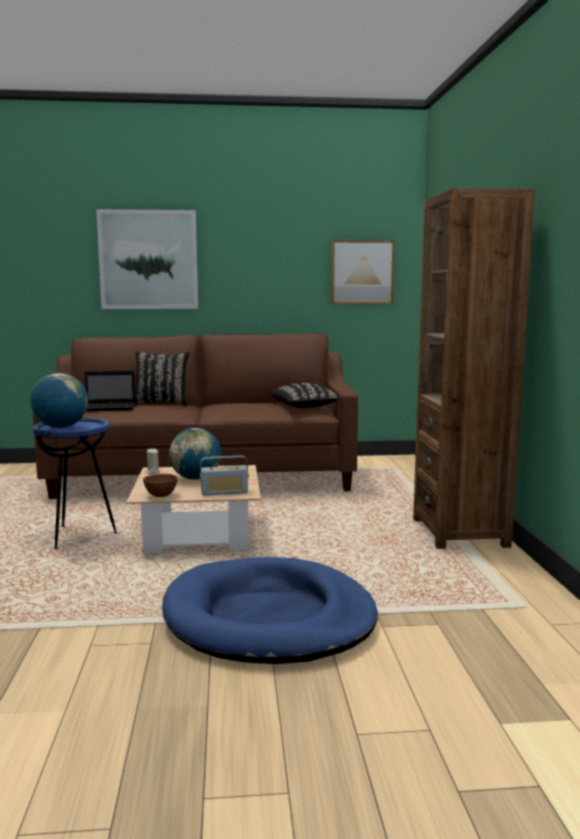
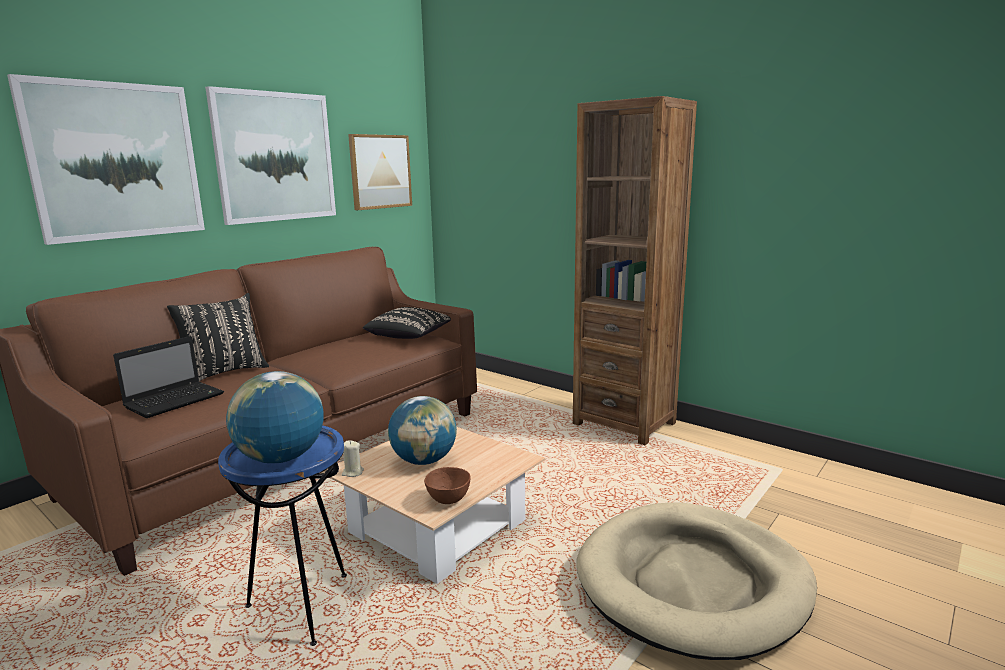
camera: 45 degrees left, 5 degrees up
blue dog bed [162,557,378,664] -> beige dog bed [577,502,817,660]
radio [200,456,249,496] -> none
none -> picture [205,86,336,225]

